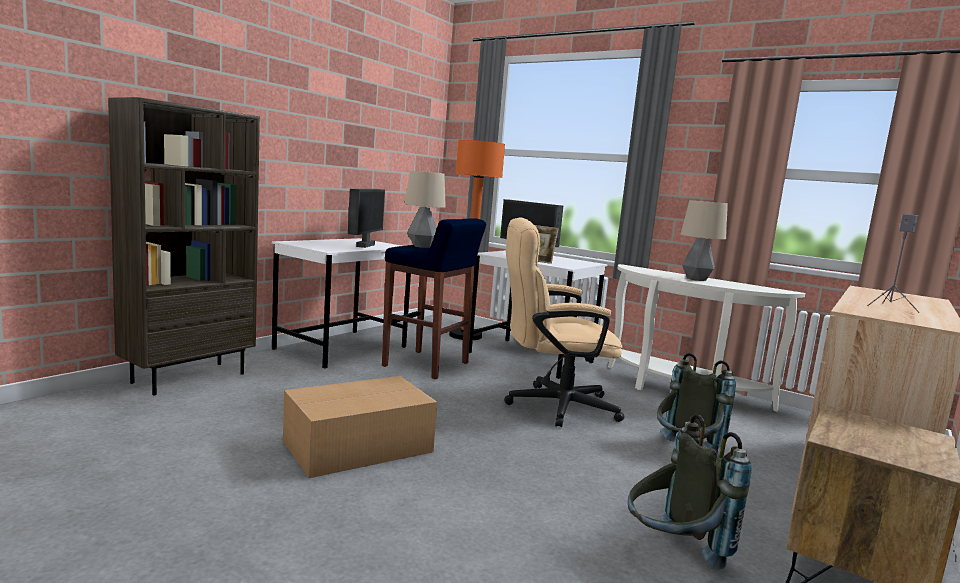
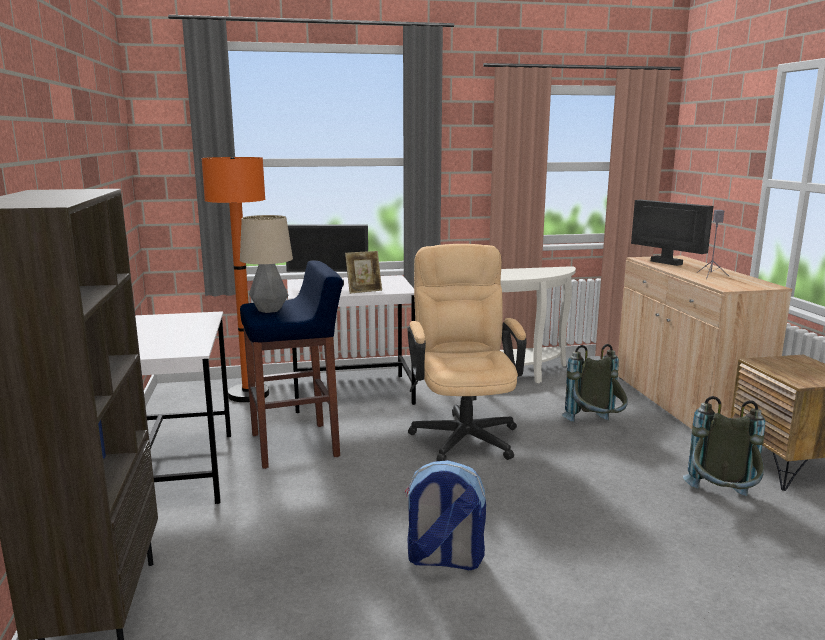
camera: 45 degrees left, 5 degrees up
cardboard box [283,376,437,478] -> backpack [405,460,486,570]
monitor [348,189,385,248] -> monitor moved to [631,200,713,266]
beige office chair [504,218,625,427] -> beige office chair turned 135 degrees clockwise [408,244,527,461]
table lamp [681,200,728,281] -> none

